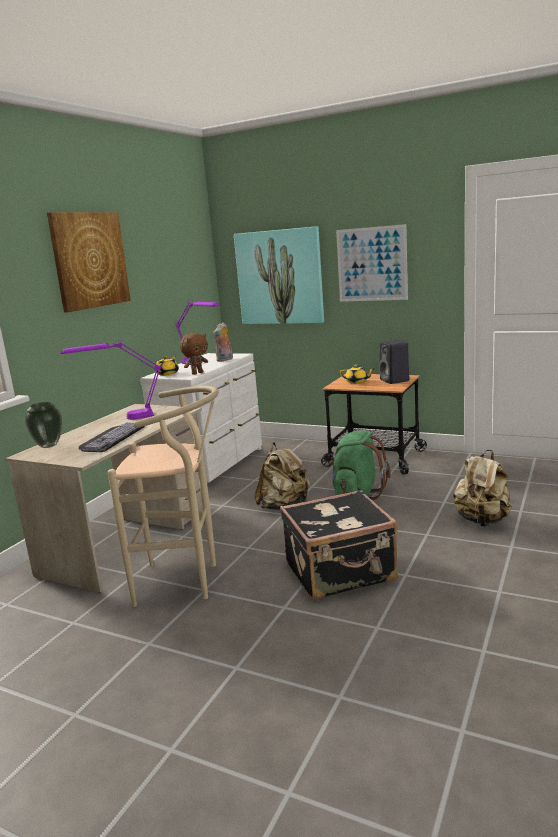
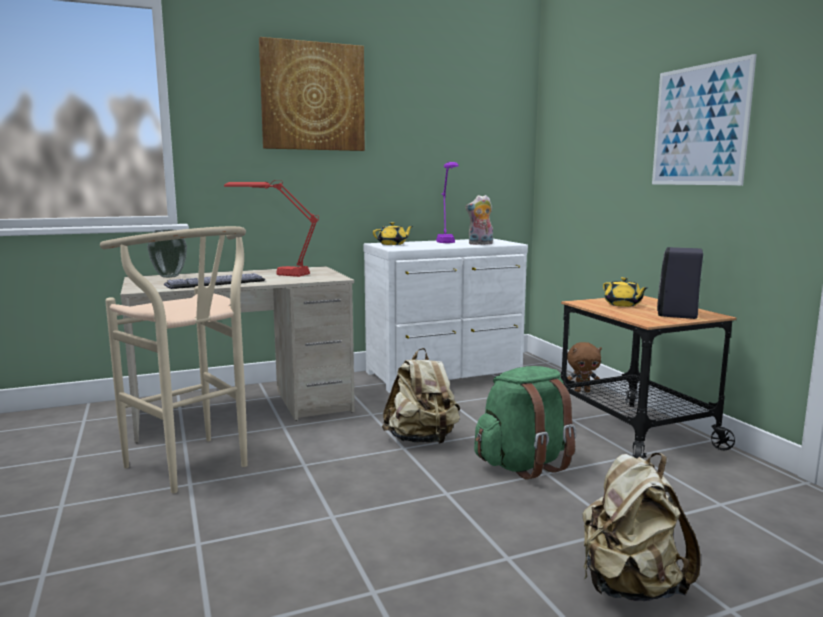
camera: 40 degrees right, 5 degrees down
purple table lamp [60,340,162,420] -> red table lamp [224,180,319,277]
brown plush toy [180,333,208,375] -> brown plush toy moved to [567,342,602,392]
picture [234,226,324,324] -> none
black suitcase [280,490,398,600] -> none

